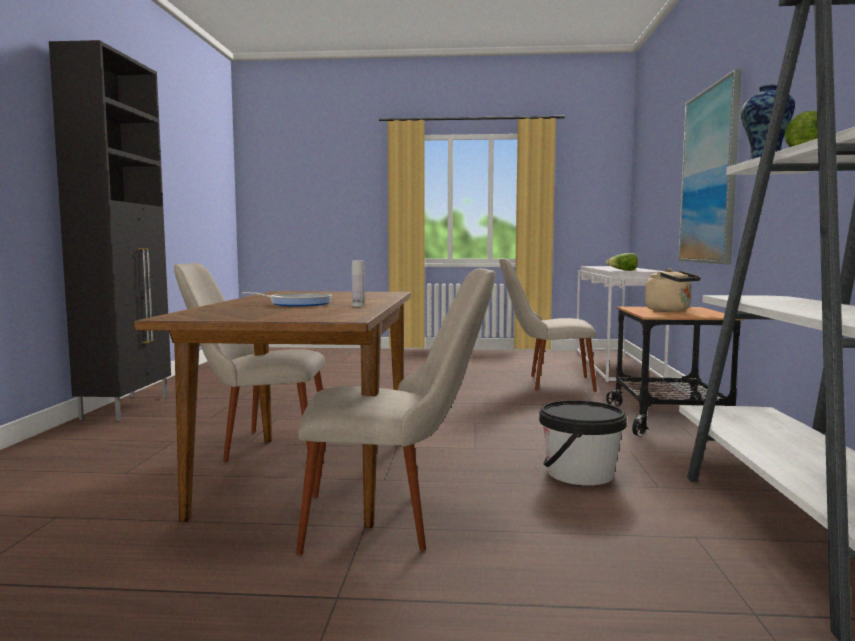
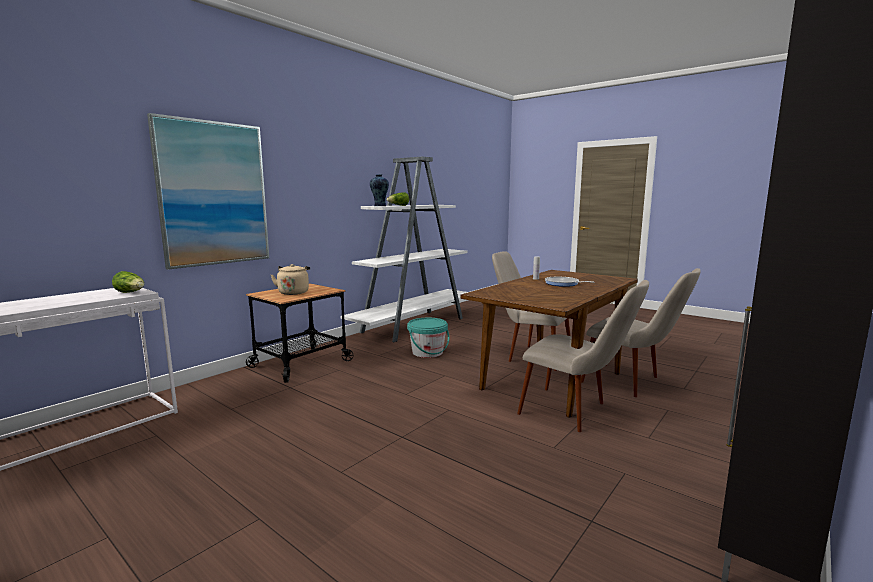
camera: 145 degrees left, 5 degrees up
beige chair [499,258,597,392] -> beige chair moved to [581,268,701,397]
black bucket [539,400,627,486] -> turquoise bucket [407,318,449,358]

